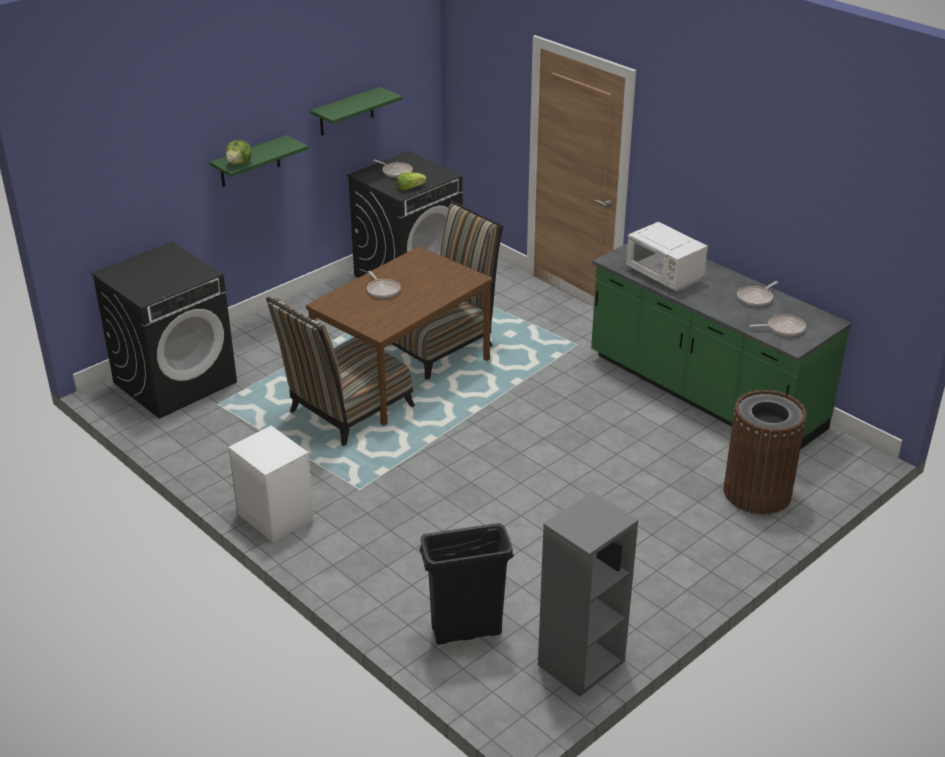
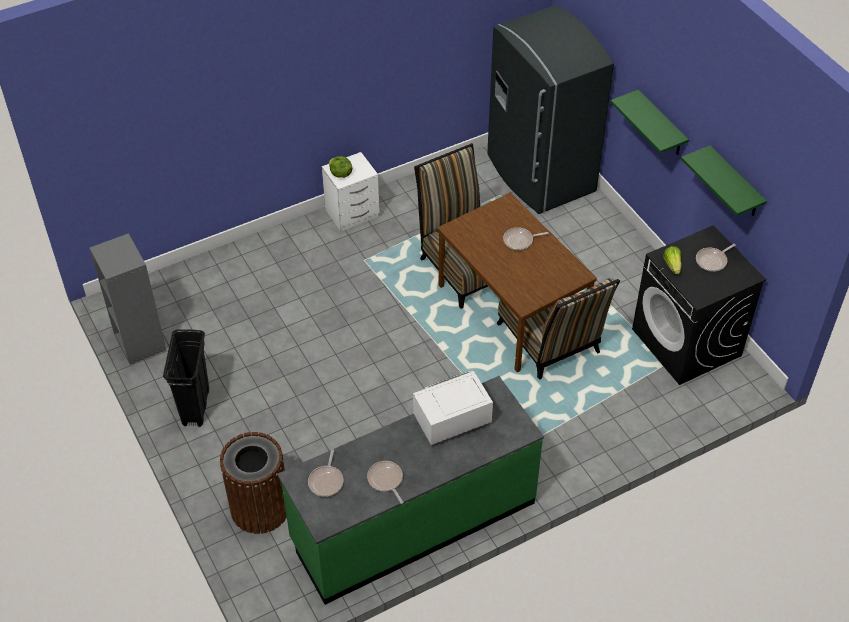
camera: 105 degrees right, 15 degrees up
black washing machine [91,242,237,419] -> grey fridge [487,6,614,214]
lettuce [226,140,252,165] -> lettuce moved to [329,156,352,178]
black trash can [419,523,514,645] -> black trash can moved to [163,329,209,427]

